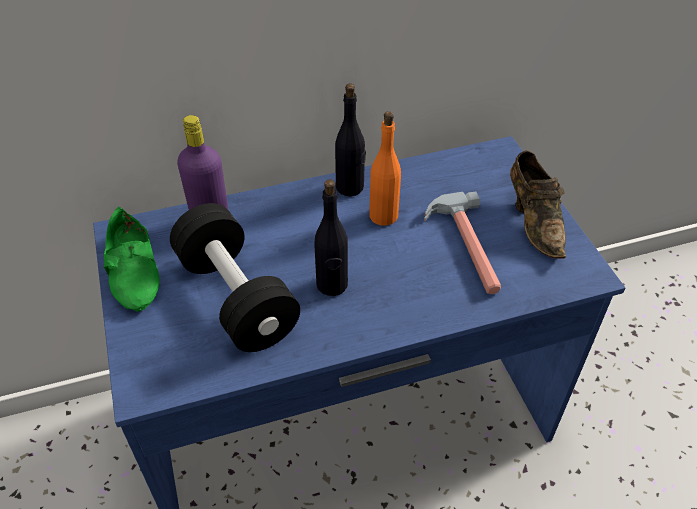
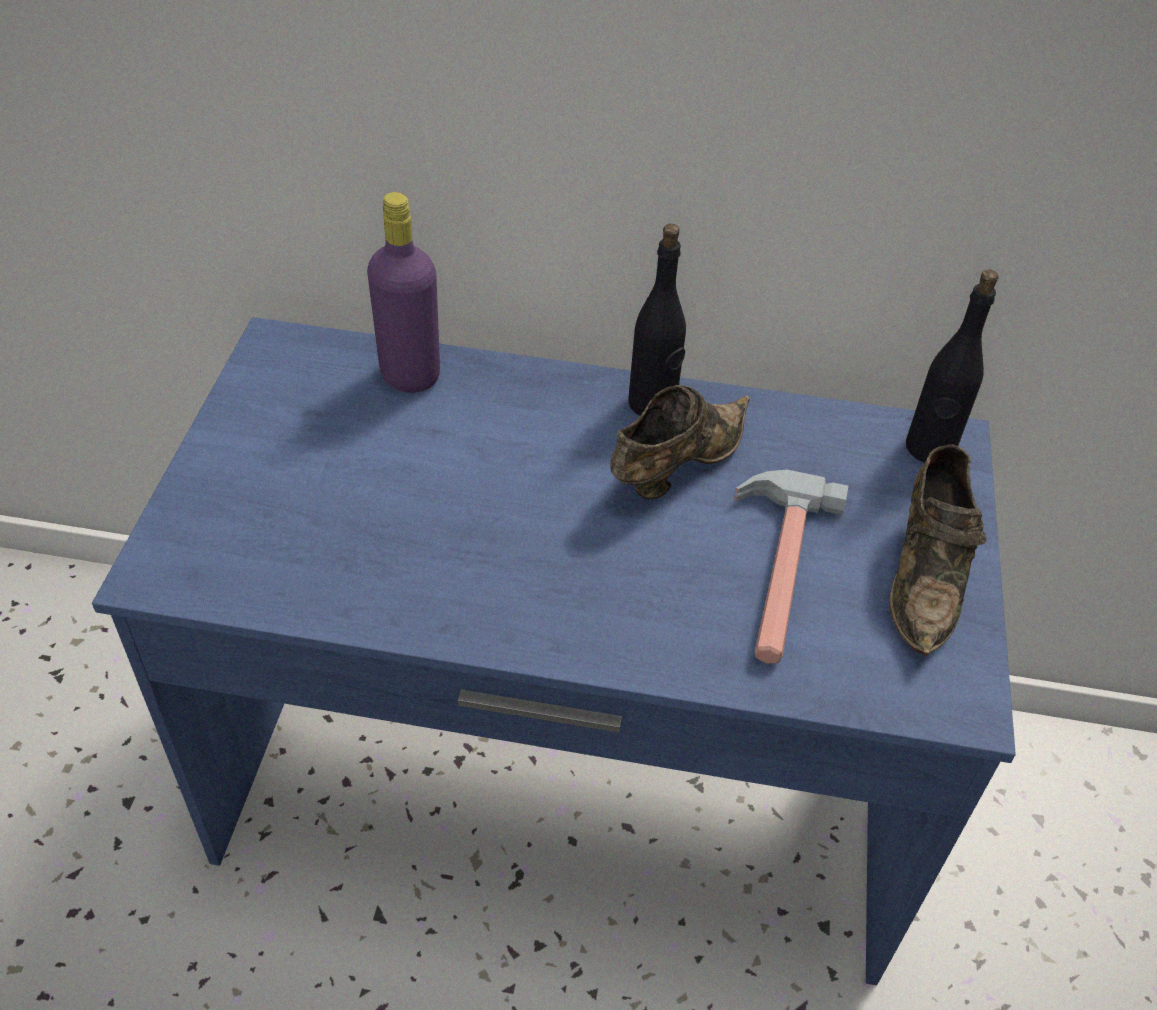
camera: 25 degrees right, 0 degrees up
green shoe [104,207,160,312] -> none
black dumbbell [170,203,300,352] -> none
black bottle [314,179,348,296] -> black bottle moved to [906,269,999,463]
orange bottle [369,111,401,226] -> brown shoe [610,385,750,499]

